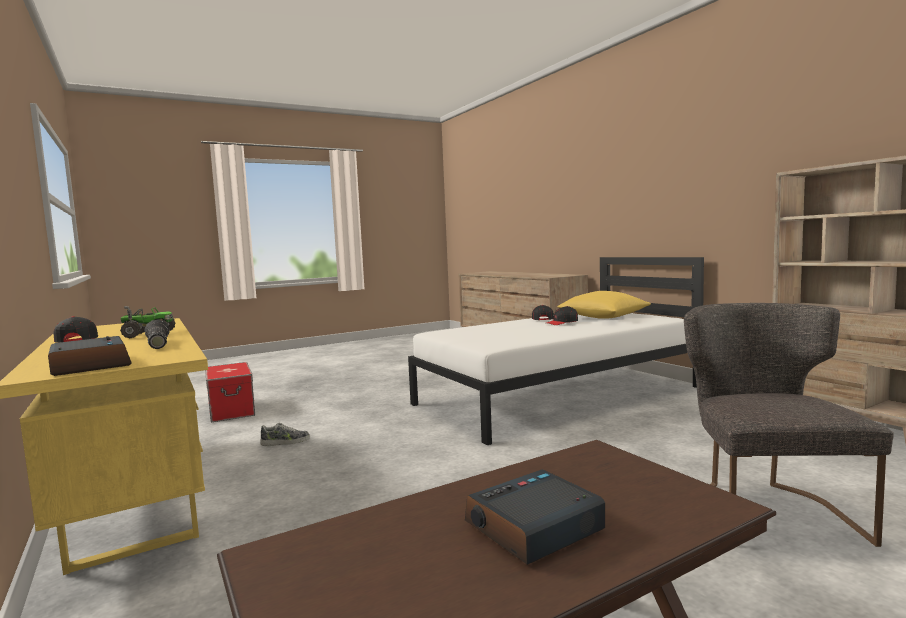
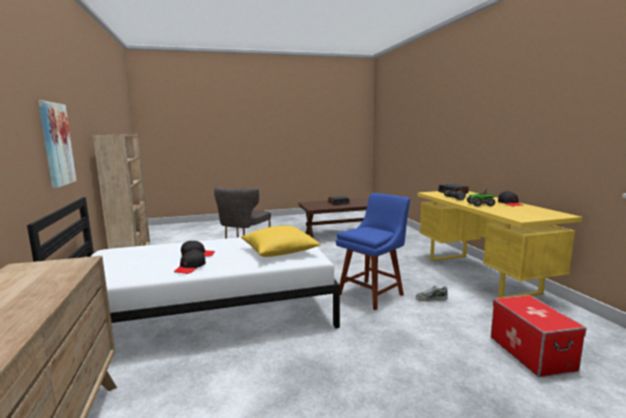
camera: 165 degrees left, 5 degrees up
yellow pillow [557,291,651,319] -> yellow pillow moved to [241,226,321,257]
none -> picture [38,101,77,188]
none -> blue chair [336,193,410,310]

